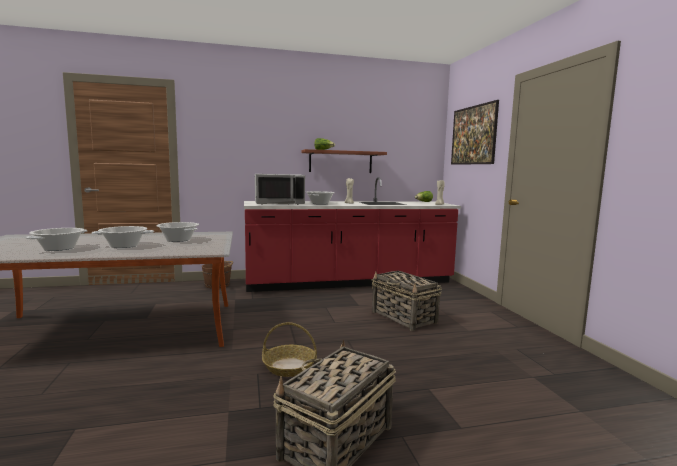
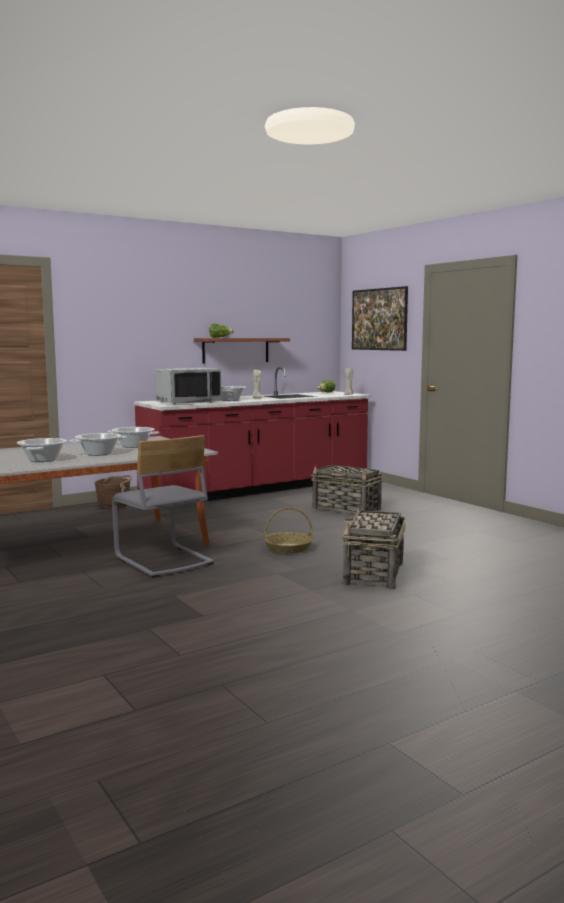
camera: 20 degrees left, 0 degrees up
none -> grey chair [112,435,214,578]

